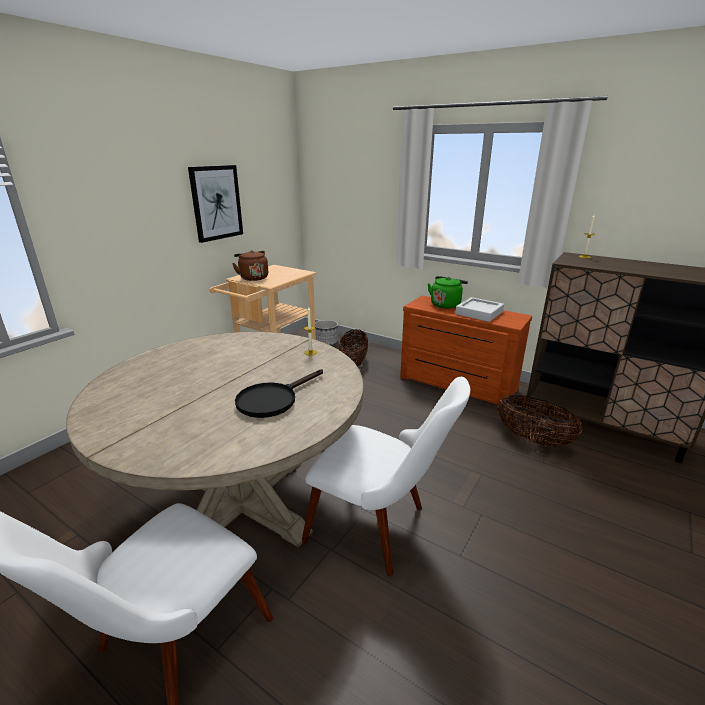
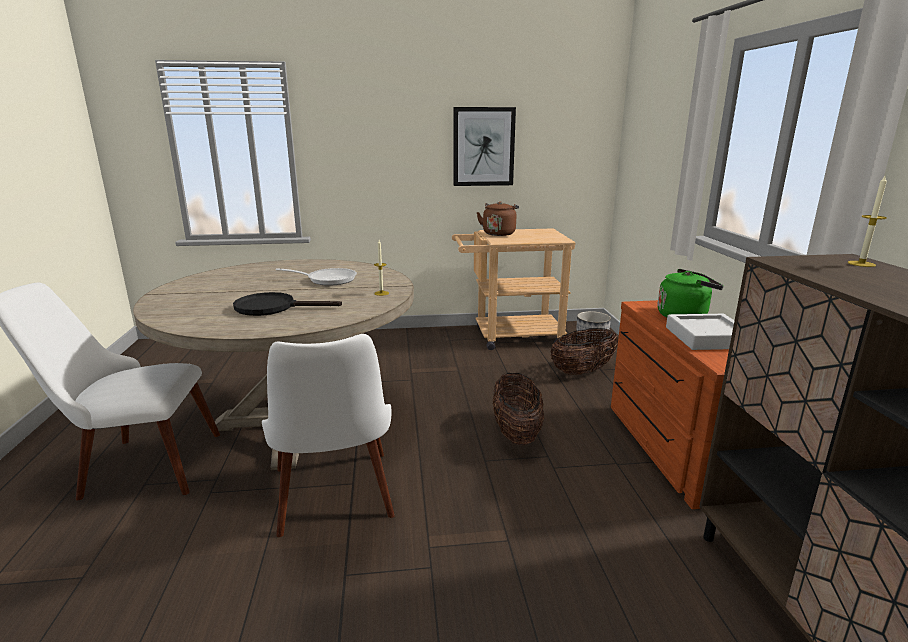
camera: 50 degrees right, 5 degrees down
basket [497,395,582,447] -> basket moved to [493,373,544,445]
none -> frying pan [276,268,357,286]

